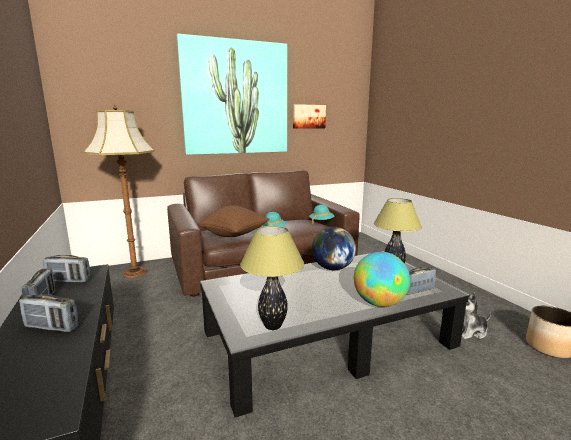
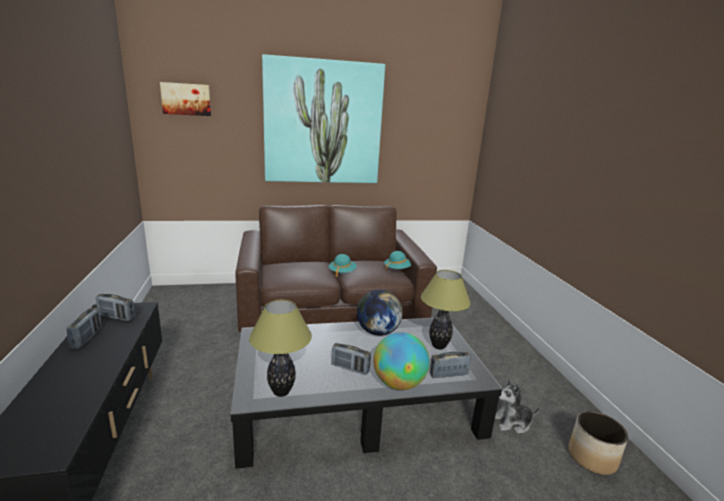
camera: 10 degrees right, 5 degrees up
radio [19,294,79,332] -> radio moved to [332,343,371,375]
floor lamp [83,105,155,278] -> none
brown pillow [197,205,269,237] -> none
picture [293,104,326,129] -> picture moved to [160,82,211,116]

